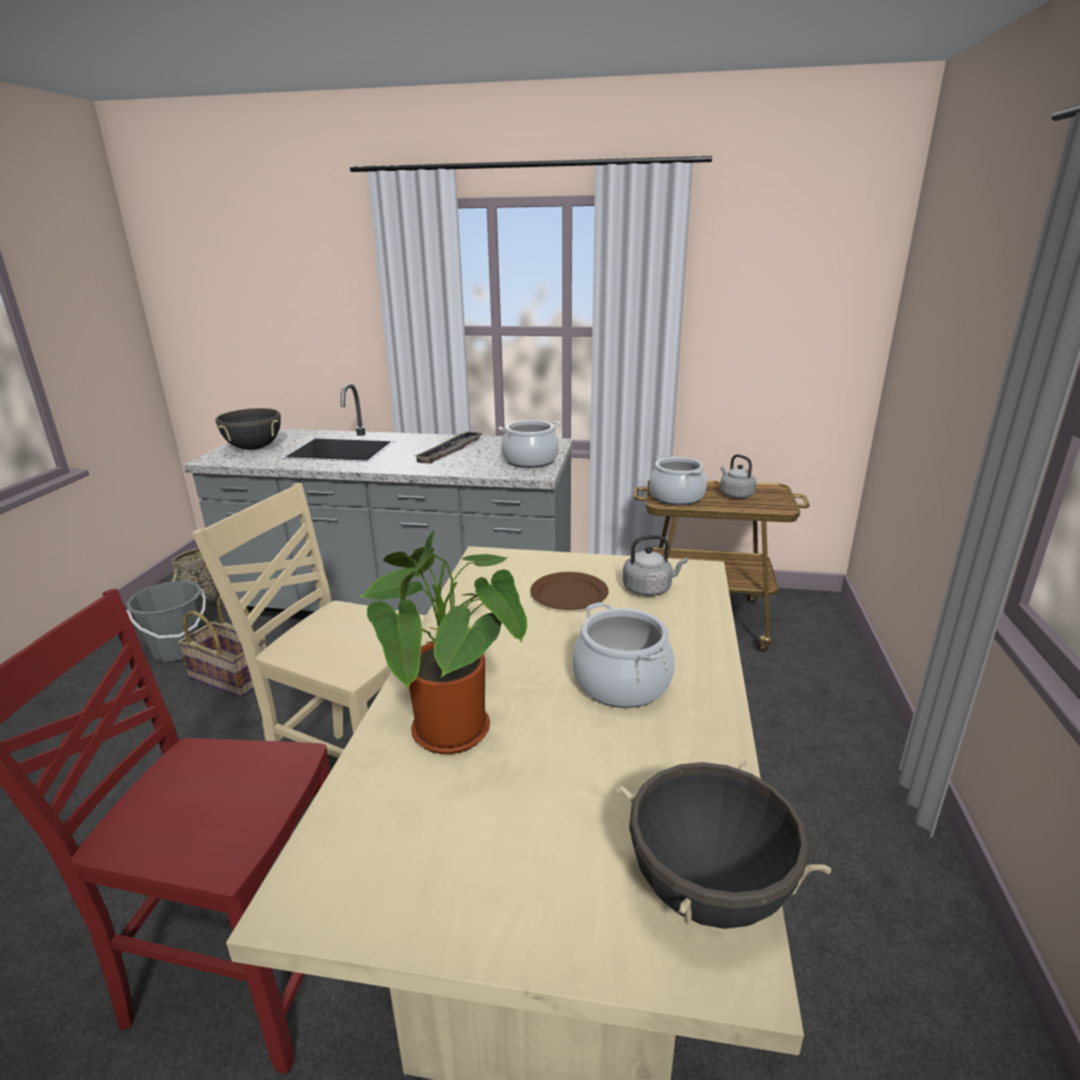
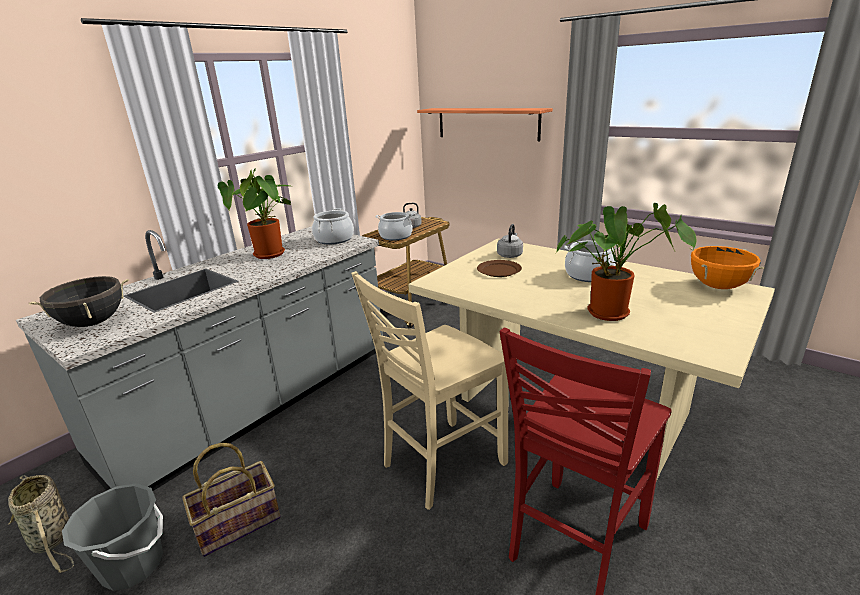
camera: 60 degrees left, 0 degrees up
tray [413,431,482,464] -> potted plant [218,168,291,259]
black cooking pot [617,758,831,929] -> orange cooking pot [689,246,765,289]
none -> shelf [417,108,553,141]

